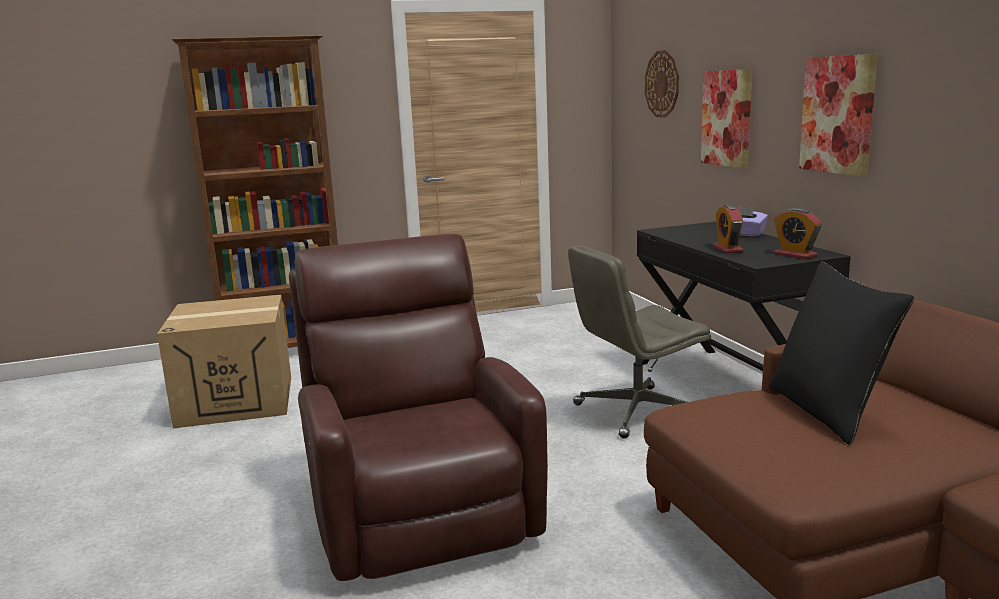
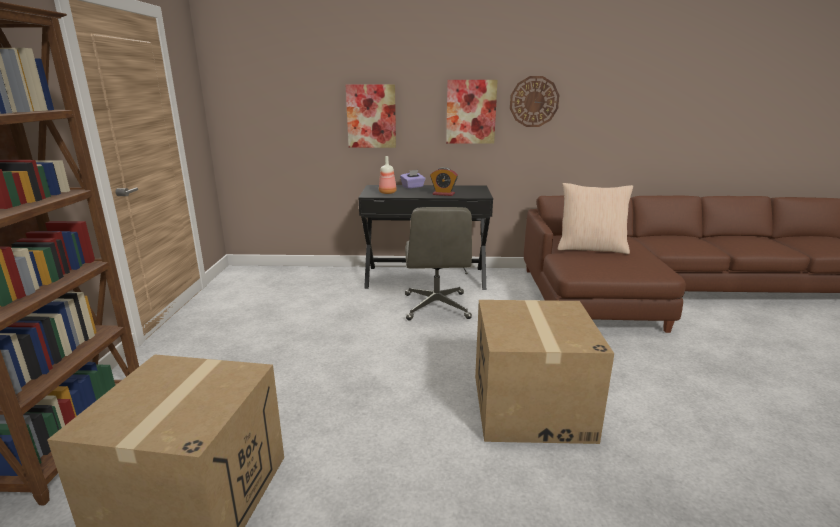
camera: 70 degrees left, 5 degrees up
brown armchair [289,234,548,581] -> cardboard box [475,300,614,444]
wall clock [645,50,679,118] -> wall clock moved to [510,76,559,127]
black pillow [769,262,915,445] -> beige pillow [558,183,633,254]
alarm clock [774,208,822,259] -> none
none -> bottle [379,156,397,194]

